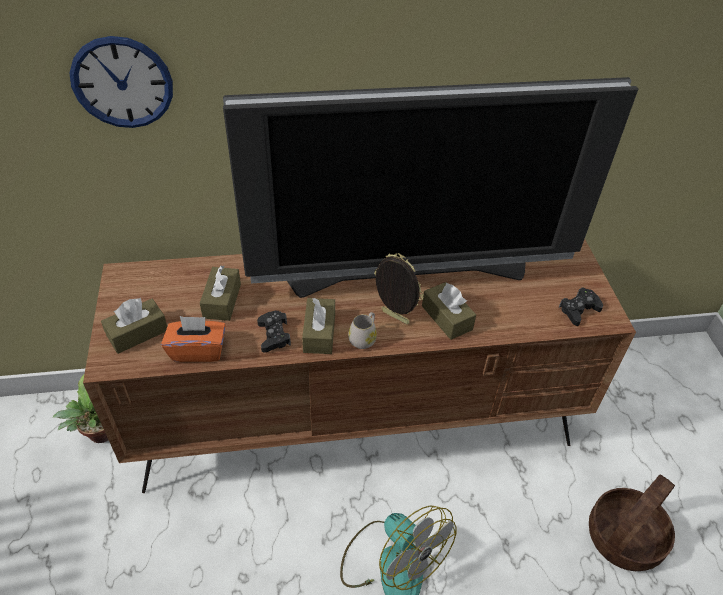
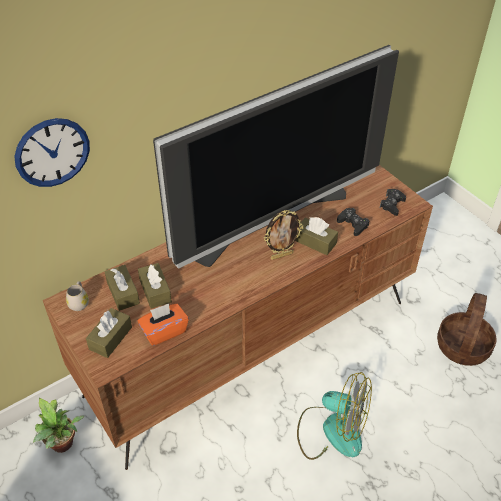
camera: 25 degrees left, 0 degrees up
black game controller [257,311,291,353] -> black game controller moved to [337,208,369,236]
brown tissue box [302,298,335,354] -> brown tissue box moved to [105,265,140,311]
white mug [348,312,377,349] -> white mug moved to [66,281,89,311]
picture frame [374,253,424,324] -> picture frame turned 150 degrees clockwise [264,210,303,260]

